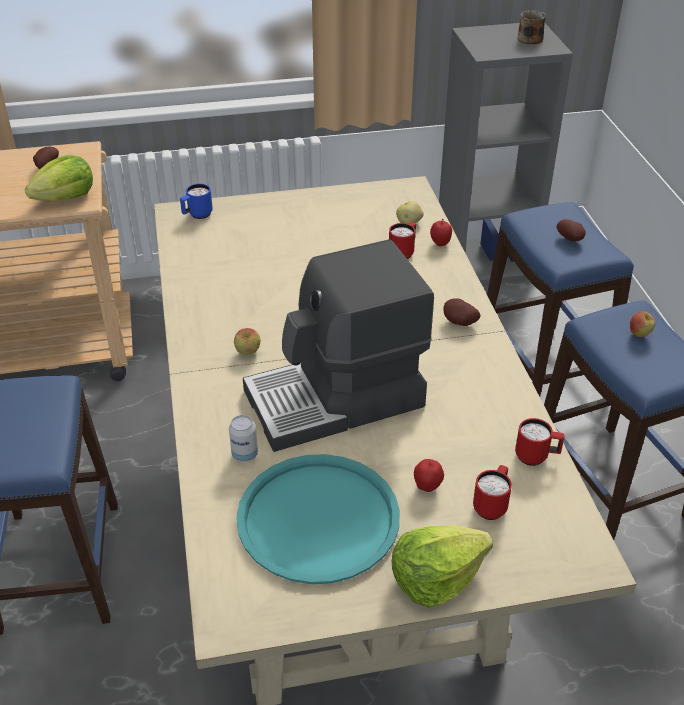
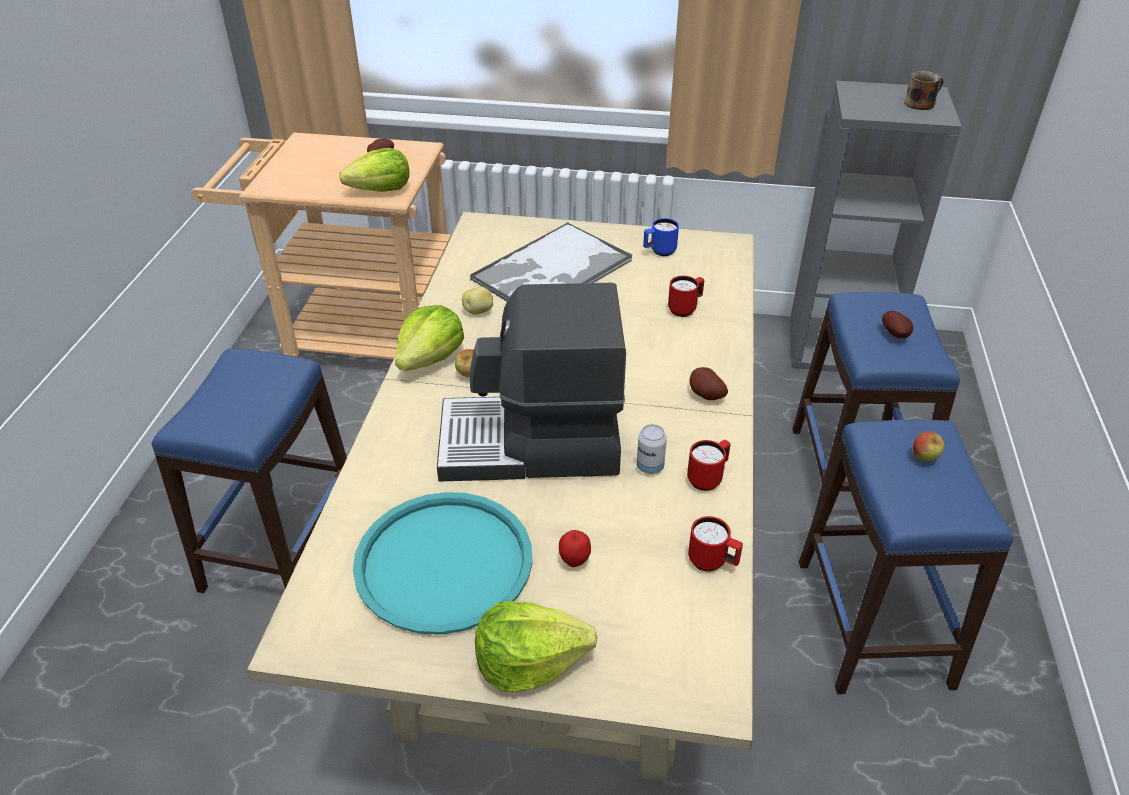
camera: 20 degrees right, 0 degrees up
blue mug [180,184,213,219] -> blue mug moved to [643,218,679,256]
can [229,415,258,462] -> can moved to [636,424,667,474]
potato [396,201,424,224] -> potato moved to [462,287,493,315]
apple [430,219,452,247] -> none
red mug [473,465,512,520] -> red mug moved to [687,440,731,491]
none -> lettuce [395,305,464,371]
none -> tray [470,222,632,301]

